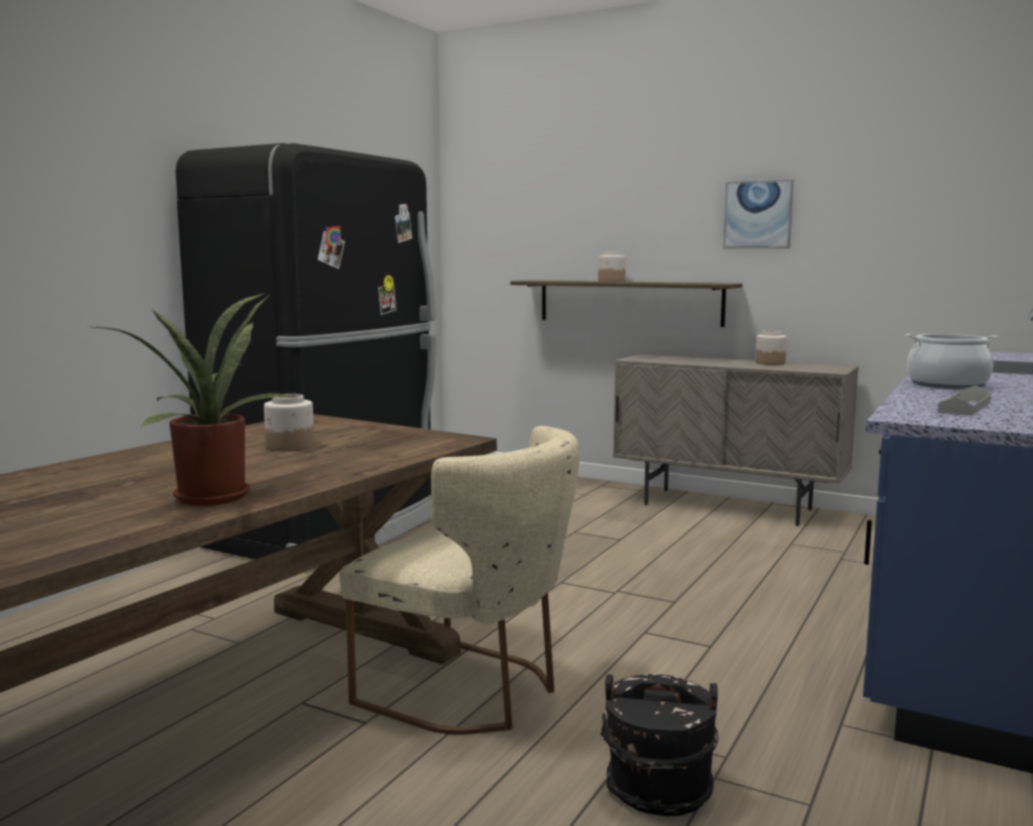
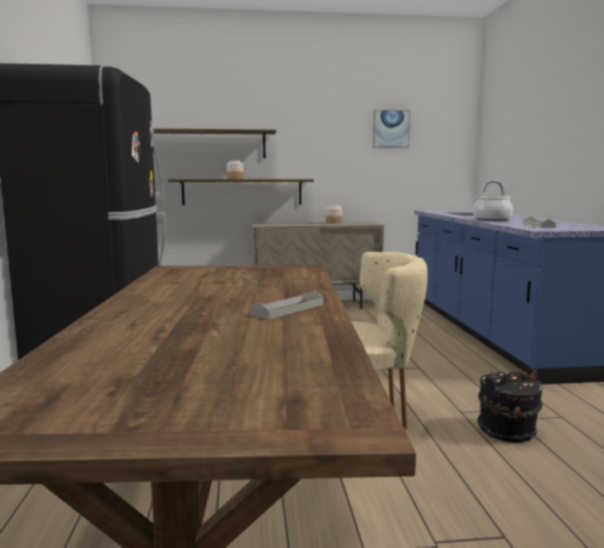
camera: 35 degrees left, 0 degrees up
potted plant [93,293,296,506] -> grey tray [251,290,323,319]
jar [264,394,314,452] -> none
picture [723,180,794,249] -> picture moved to [373,110,410,148]
none -> shelf [153,128,276,158]

